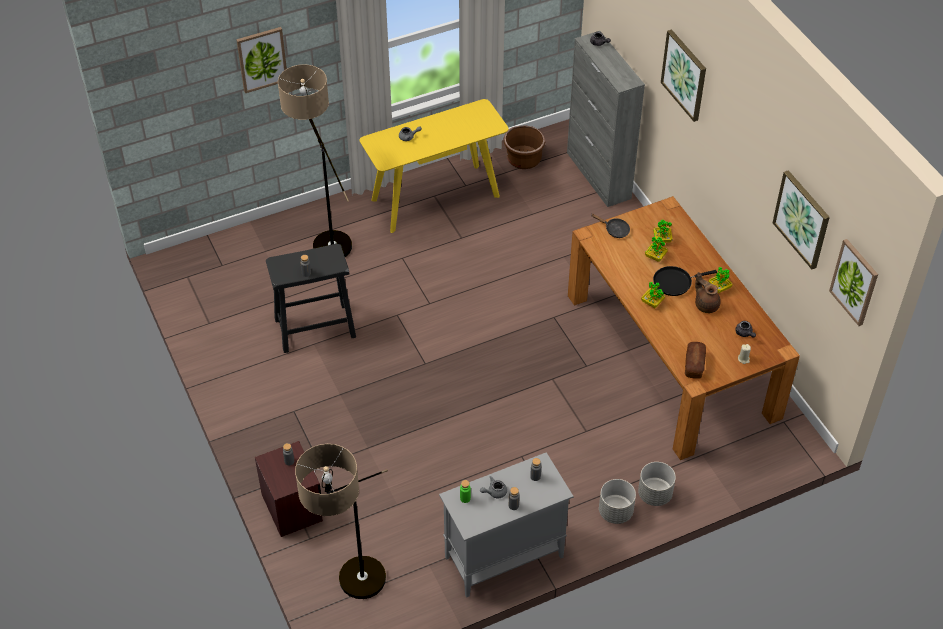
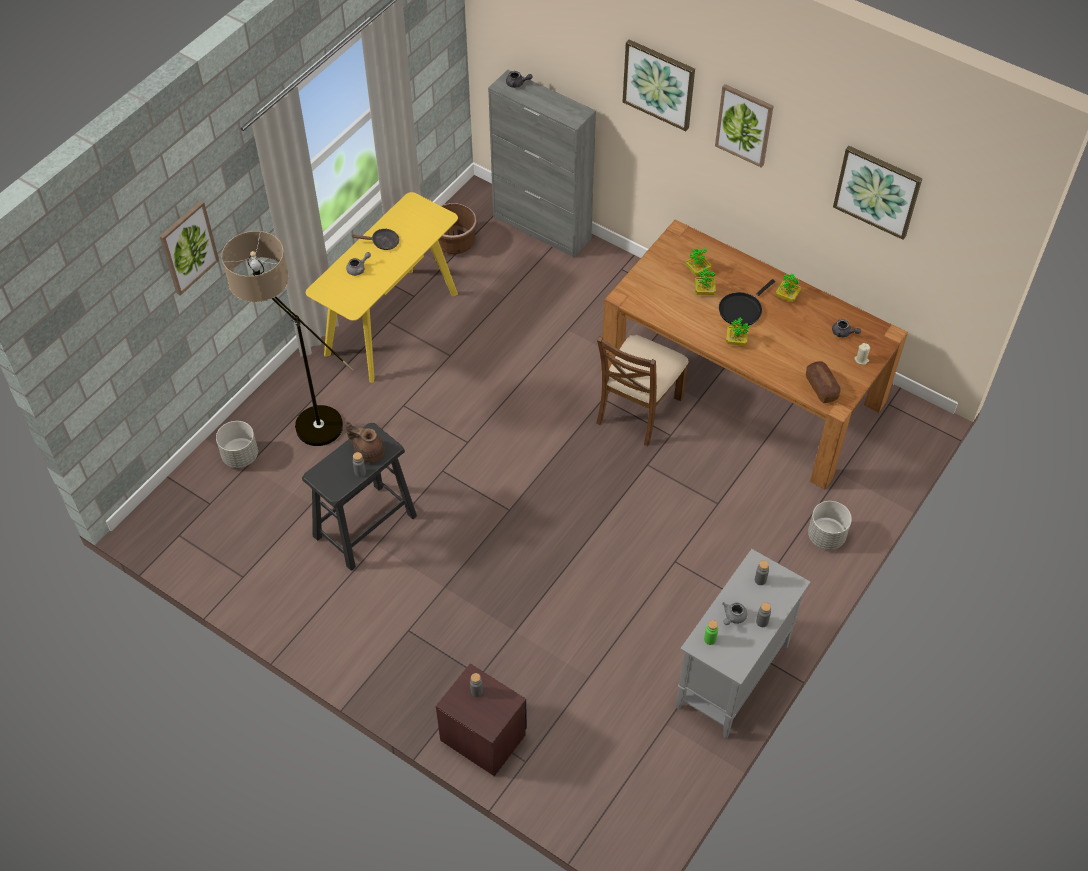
camera: 30 degrees left, 5 degrees up
floor lamp [295,444,388,599] -> none
black frying pan [591,214,630,238] -> black frying pan moved to [352,228,399,250]
grey planter [599,479,636,524] -> grey planter moved to [216,421,258,468]
brown teapot [695,272,721,313] -> brown teapot moved to [345,422,385,463]
picture [829,239,878,326] -> picture moved to [715,84,773,168]
none -> brown chair [596,334,688,447]

